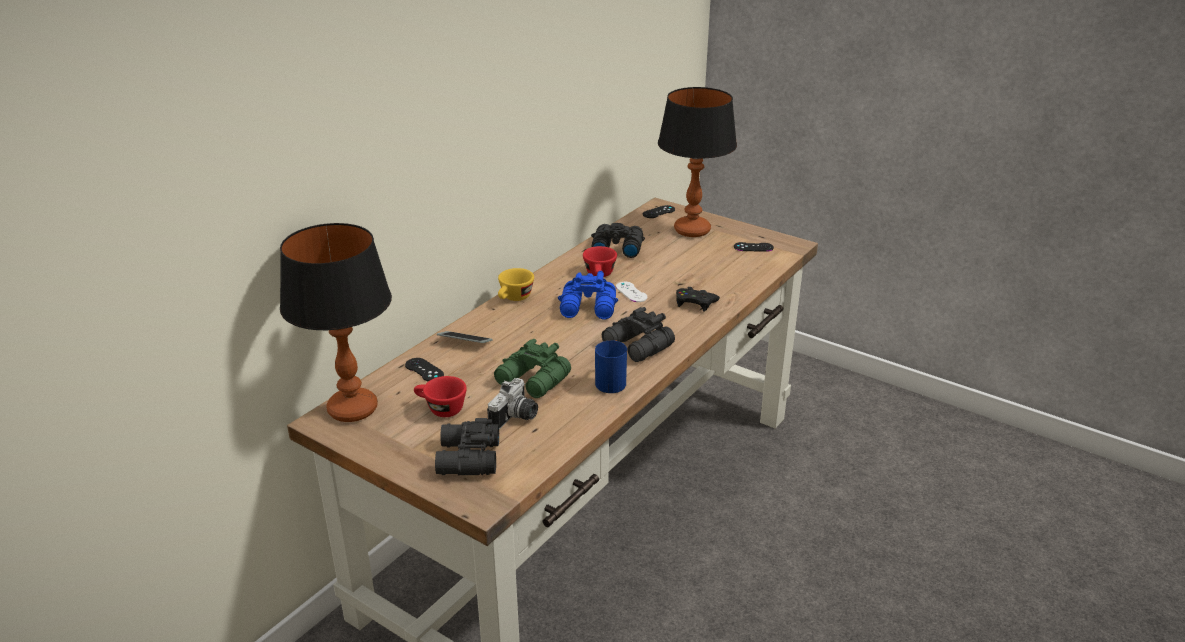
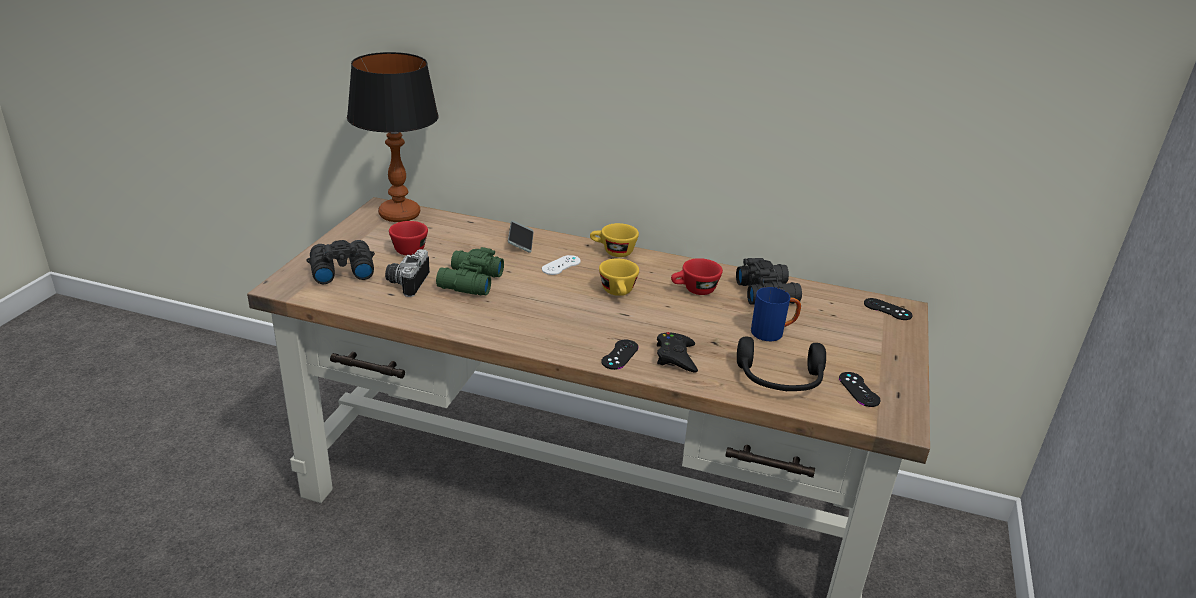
camera: 70 degrees right, 0 degrees up
black game controller [405,358,444,382] -> black game controller moved to [602,340,638,370]
camera [487,378,538,430] -> camera turned 90 degrees clockwise [385,249,430,297]
blue binoculars [558,271,618,319] -> yellow cup [599,258,639,296]
blue mug [595,340,627,393] -> blue mug moved to [751,287,801,341]
black binoculars [602,307,675,362] -> none
white game controller [616,282,647,302] -> white game controller moved to [542,255,581,275]
table lamp [658,87,737,237] -> none
none -> black headphones [737,337,826,391]

